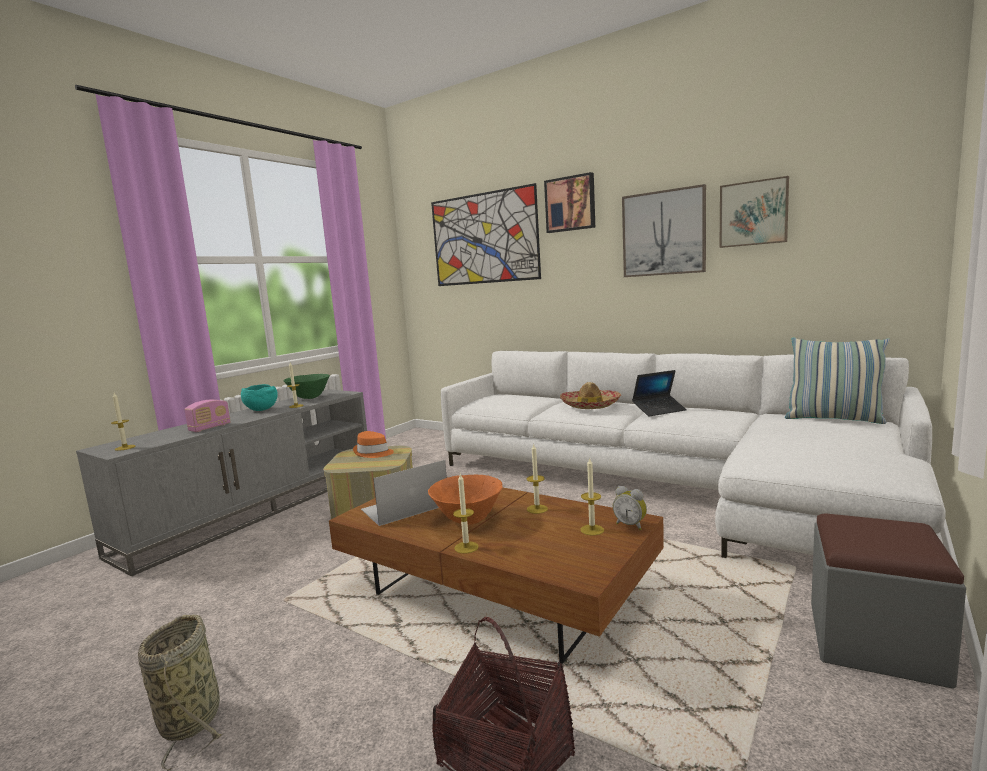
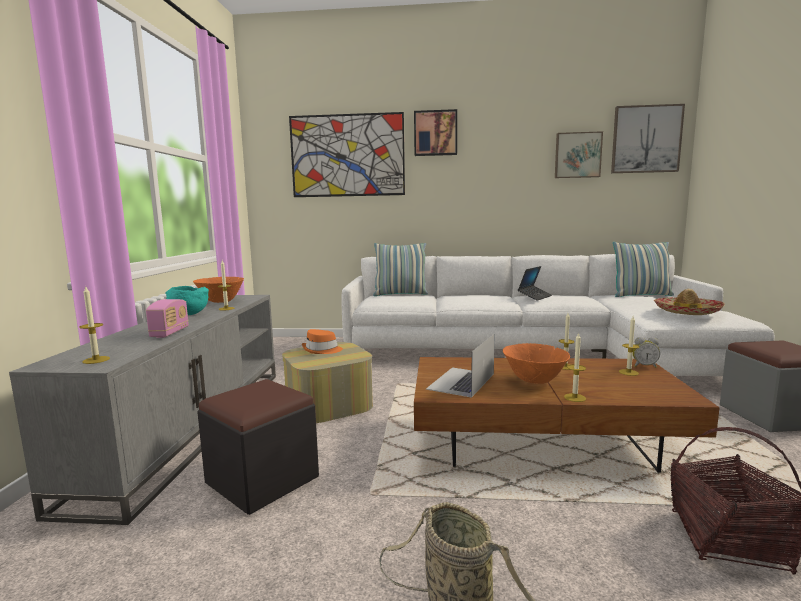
camera: 30 degrees left, 0 degrees up
green bowl [283,374,330,399] -> orange bowl [193,277,244,303]
hat [560,382,621,409] -> hat moved to [654,289,725,315]
picture [622,184,706,277] -> picture moved to [611,104,685,173]
none -> black ottoman [197,379,319,515]
none -> pillow [373,243,428,296]

